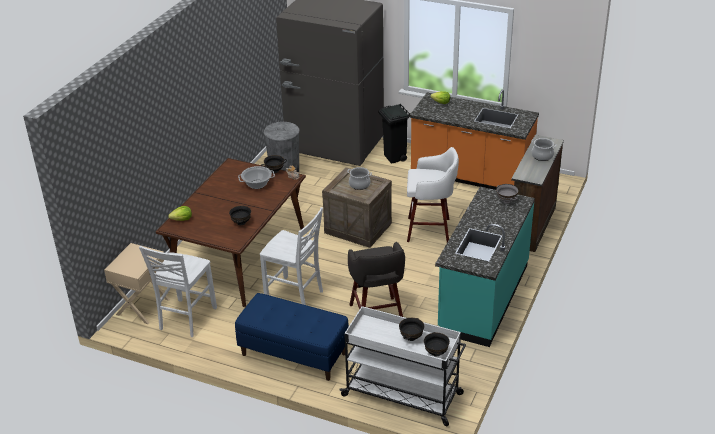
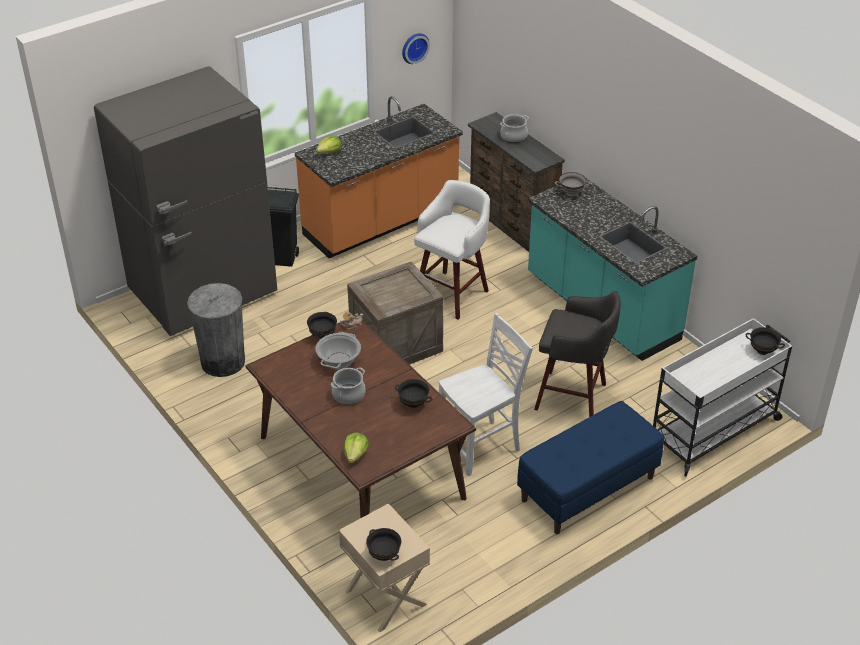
camera: 60 degrees left, 5 degrees up
white chair [139,246,217,337] -> none
cooking pot [347,167,372,190] -> cooking pot moved to [331,367,366,405]
black bowl [399,318,424,341] -> black bowl moved to [366,528,401,561]
none -> wall clock [402,33,430,64]

